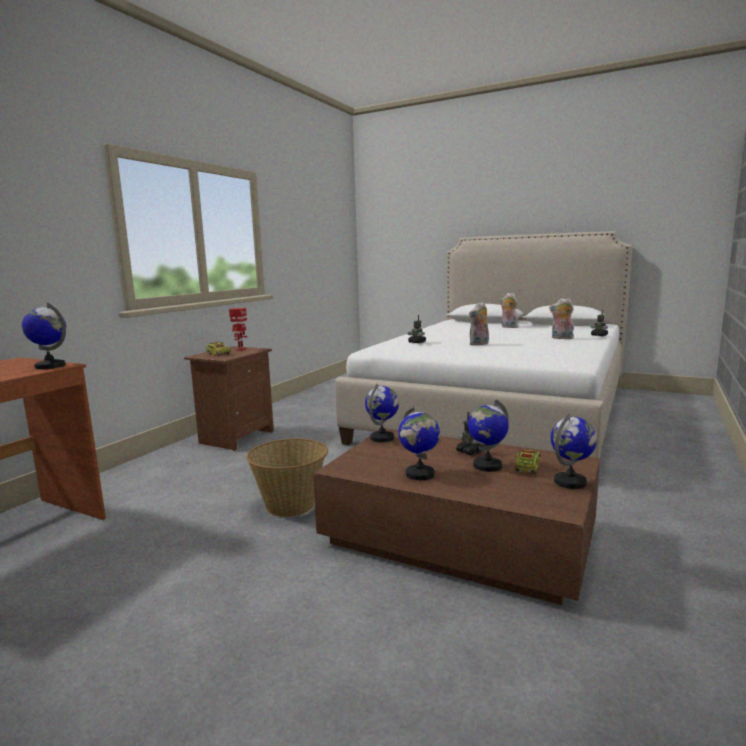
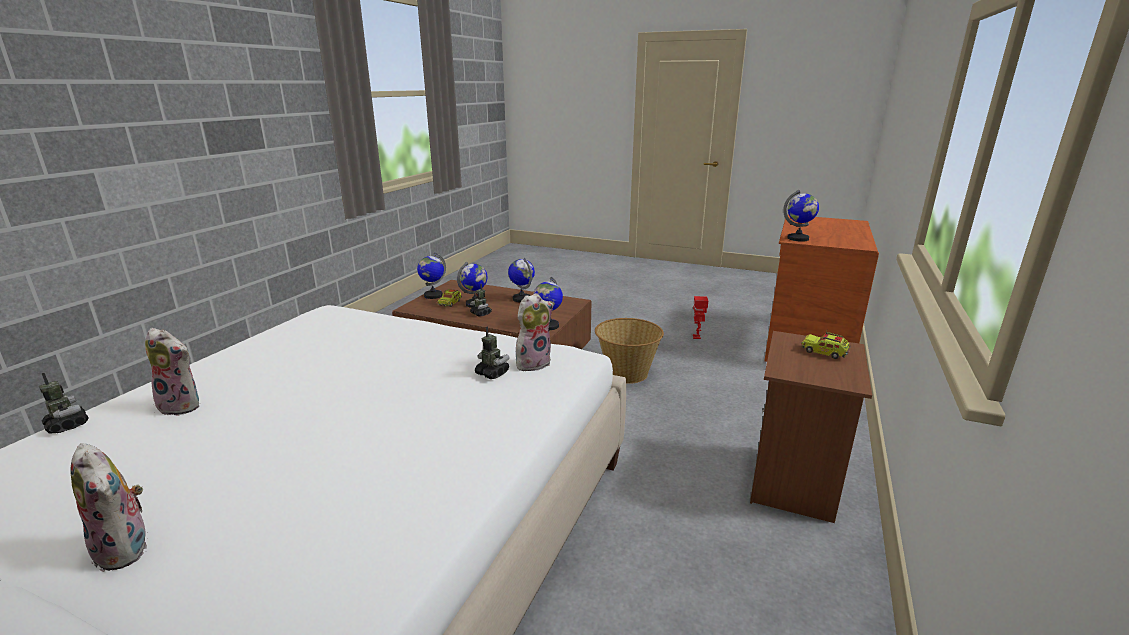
camera: 175 degrees right, 10 degrees up
toy robot [229,308,247,351] -> toy robot moved to [693,296,708,339]
plush toy [469,302,489,346] -> plush toy moved to [516,293,553,371]

